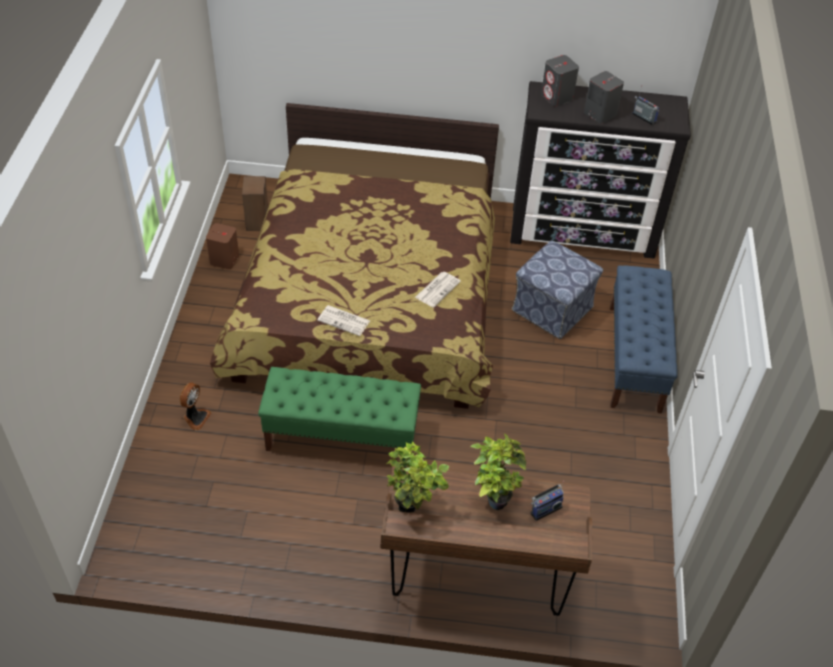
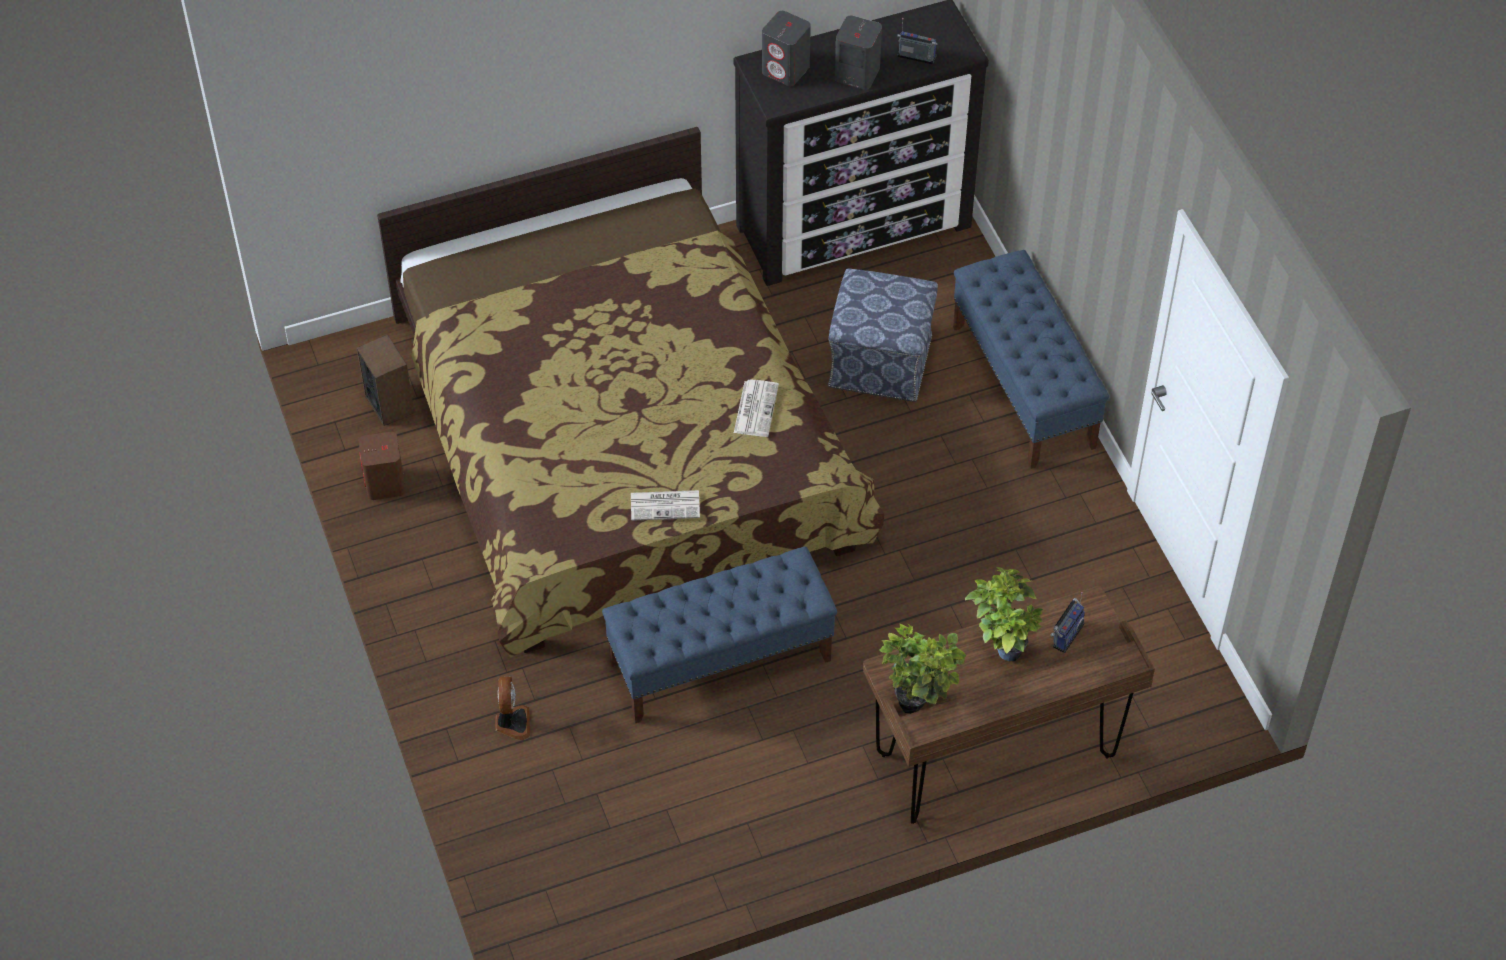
camera: 25 degrees left, 5 degrees up
green bench [258,367,421,451] -> blue bench [602,546,837,723]

